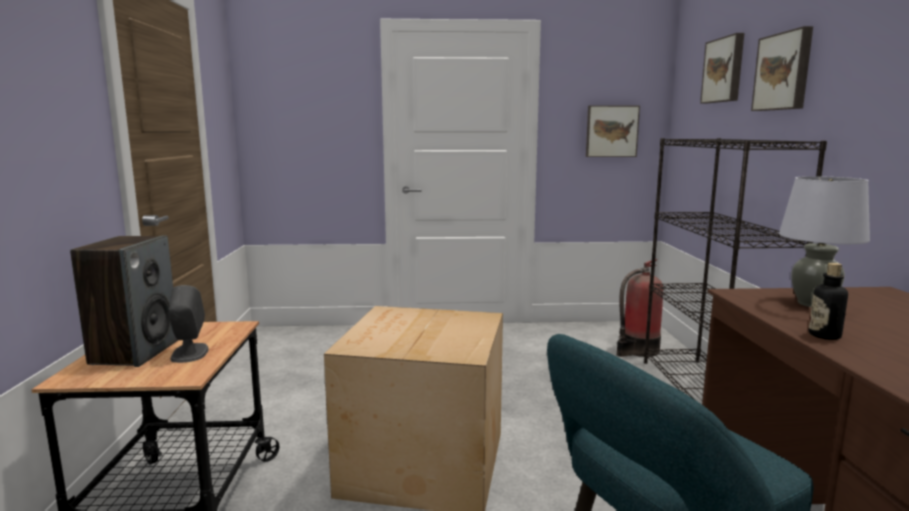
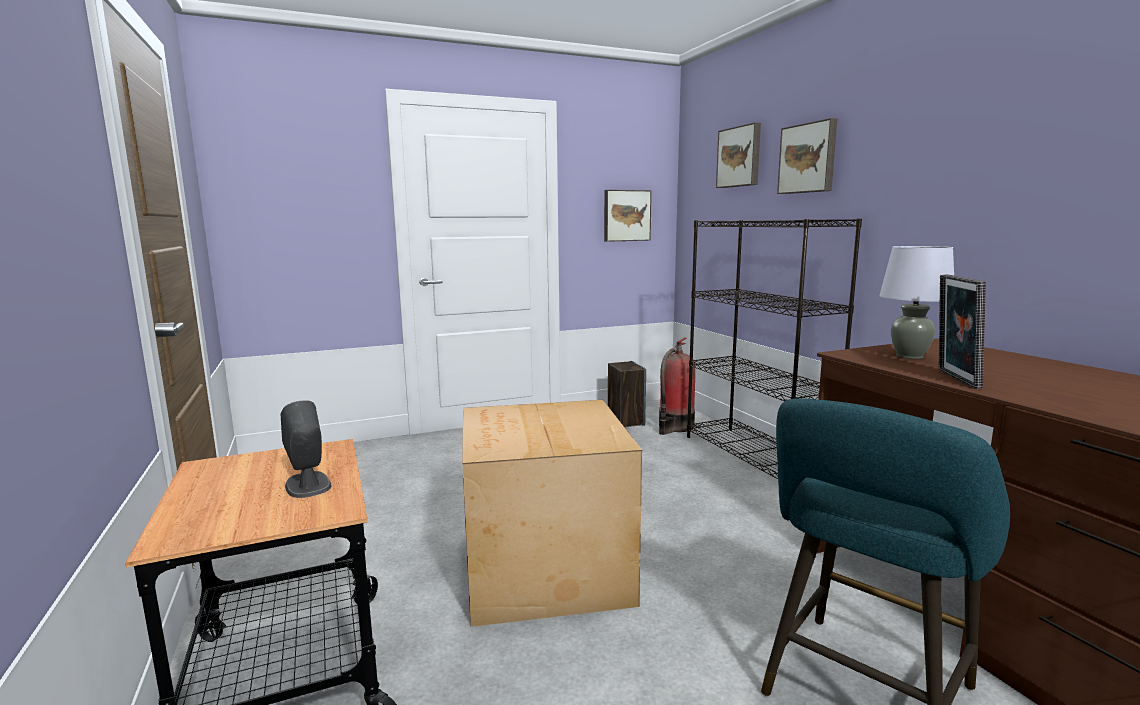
camera: 20 degrees left, 0 degrees up
speaker [70,235,178,367] -> speaker moved to [608,361,646,427]
bottle [809,263,848,340] -> picture frame [938,274,986,389]

